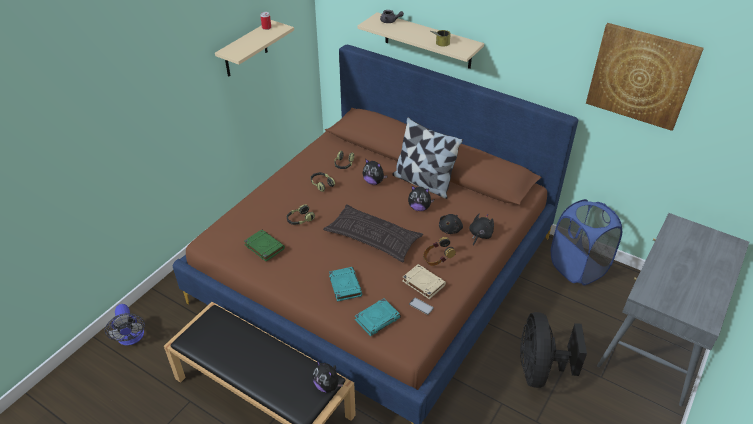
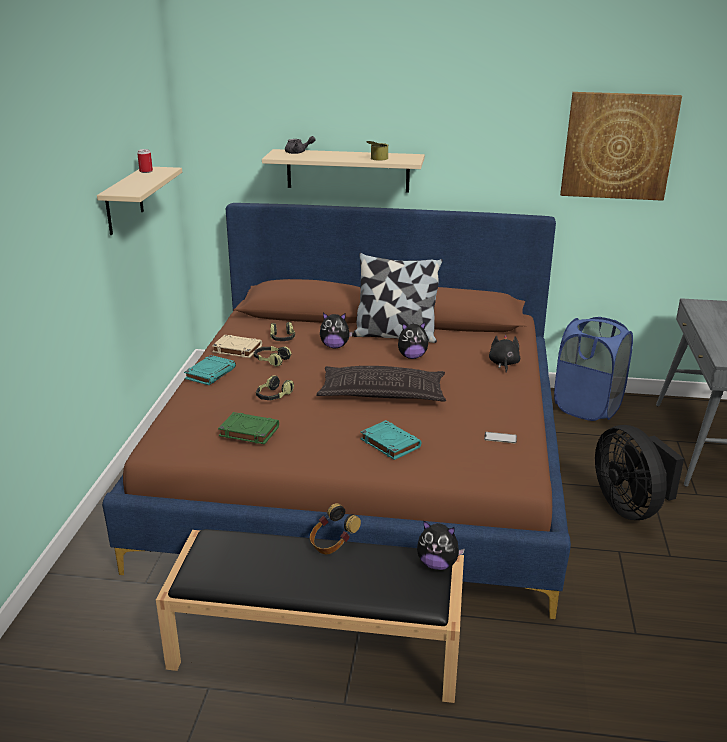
camera: 25 degrees left, 15 degrees down
fan [105,304,145,345] -> none
turquoise book [355,298,401,336] -> turquoise book moved to [184,355,236,385]
beige book [402,264,446,299] -> beige book moved to [212,335,262,358]
headphones [423,237,456,266] -> headphones moved to [310,503,361,554]
black plush toy [439,214,463,234] -> none

